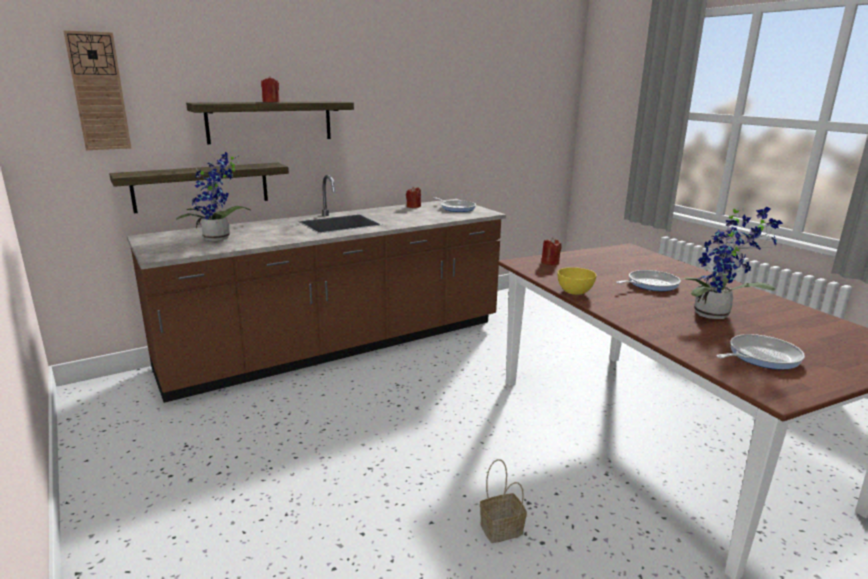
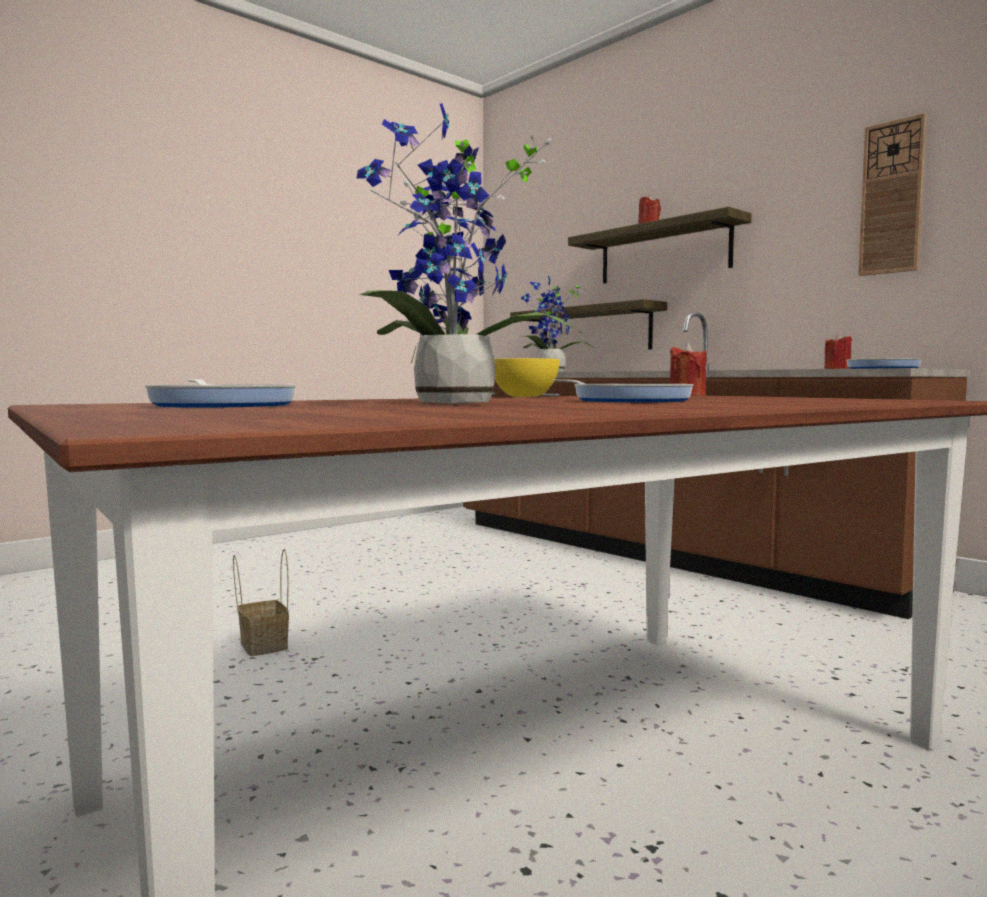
camera: 80 degrees right, 15 degrees down
wall clock [63,30,131,150] -> wall clock moved to [858,113,926,276]

